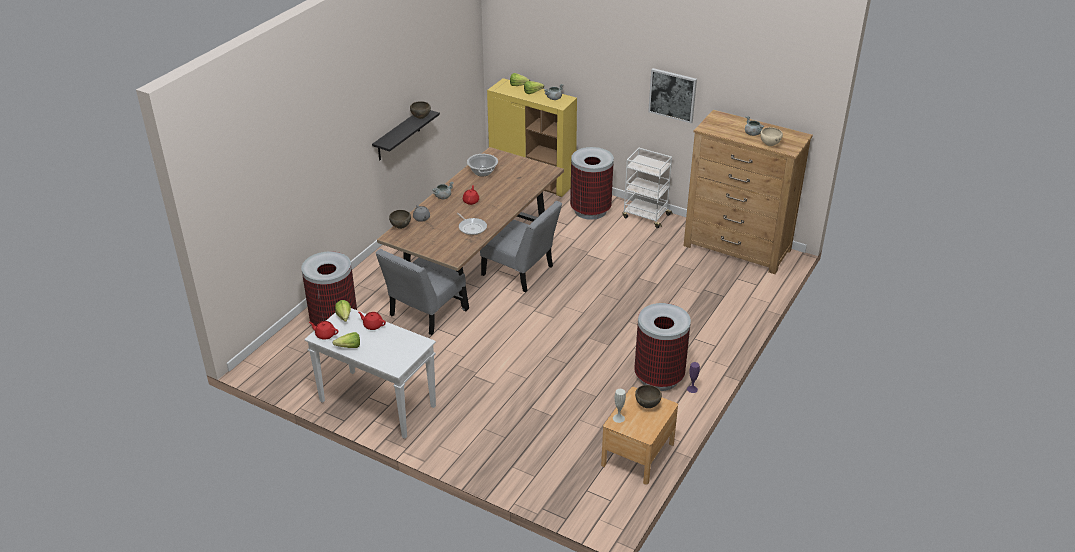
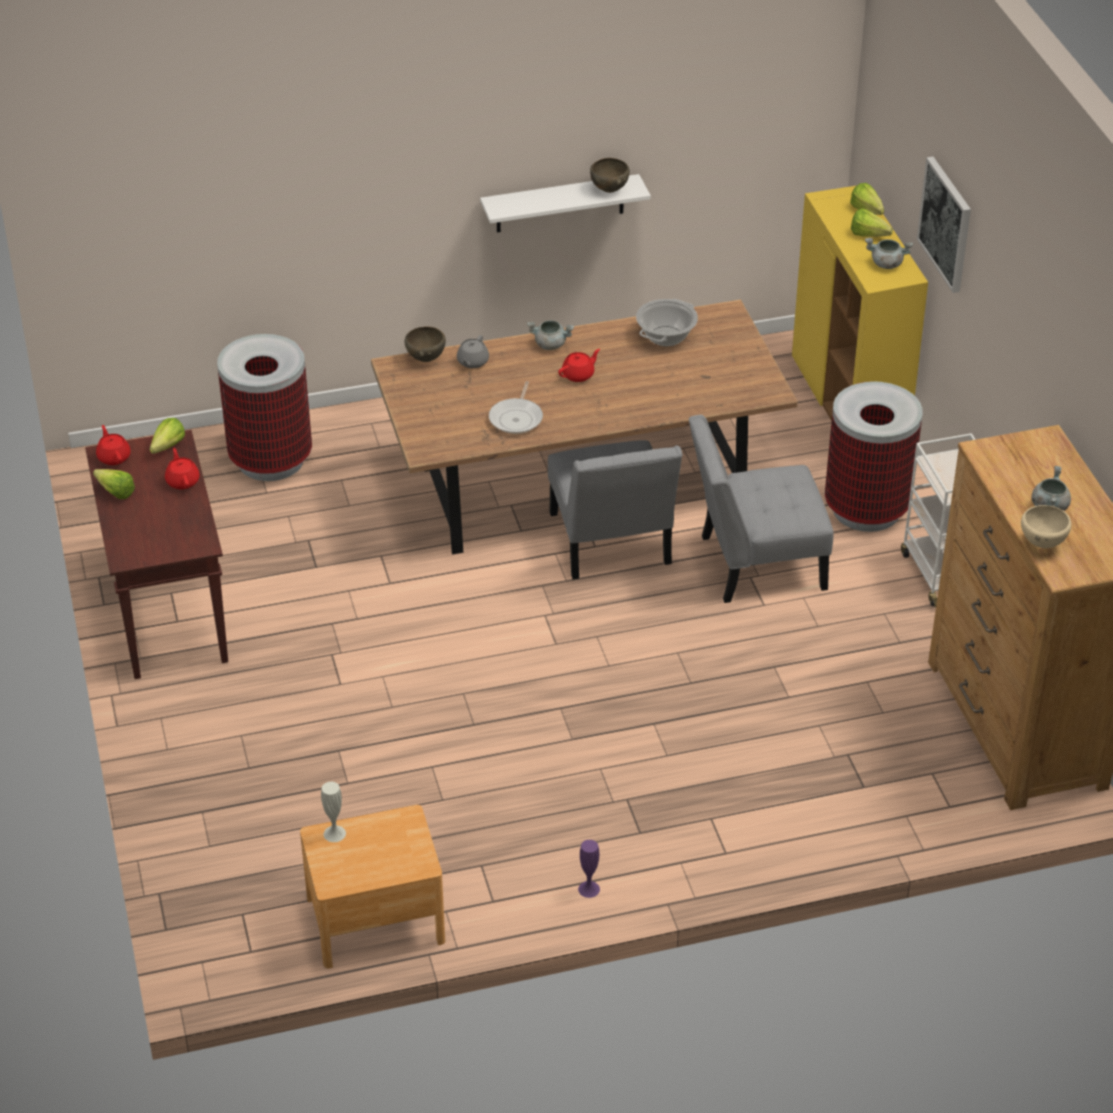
camera: 45 degrees right, 5 degrees up
white console table [304,308,436,439] -> brown console table [85,430,228,679]
black shelf [372,110,440,160] -> white shelf [480,174,651,232]
grey chair [376,249,466,335] -> grey chair moved to [689,415,834,603]
trash can [634,303,691,391] -> none
brown bowl [635,385,662,408] -> none
picture [648,68,697,123] -> picture moved to [917,157,971,293]

